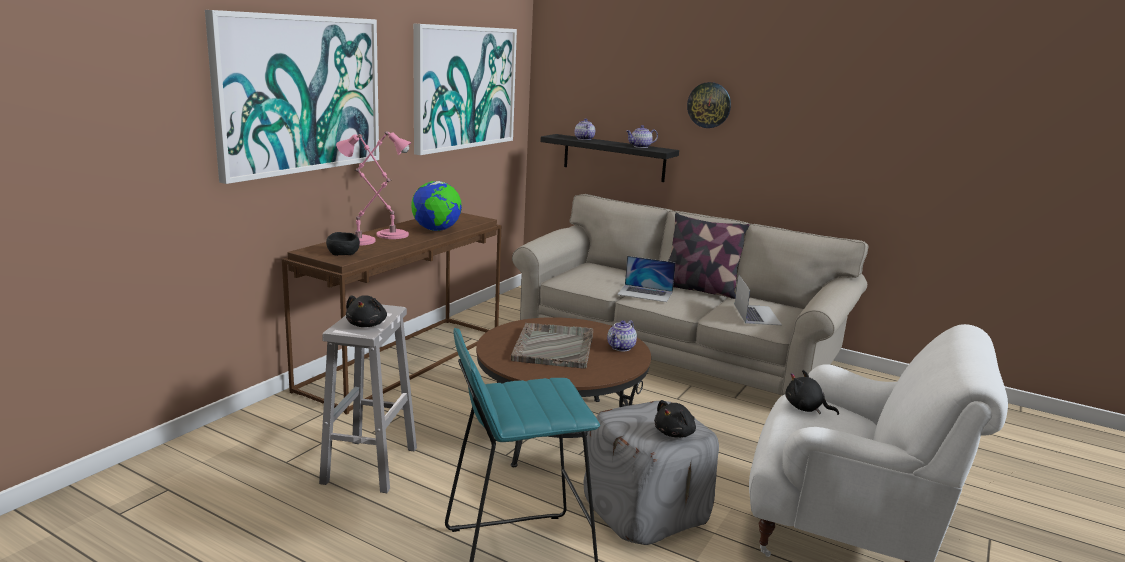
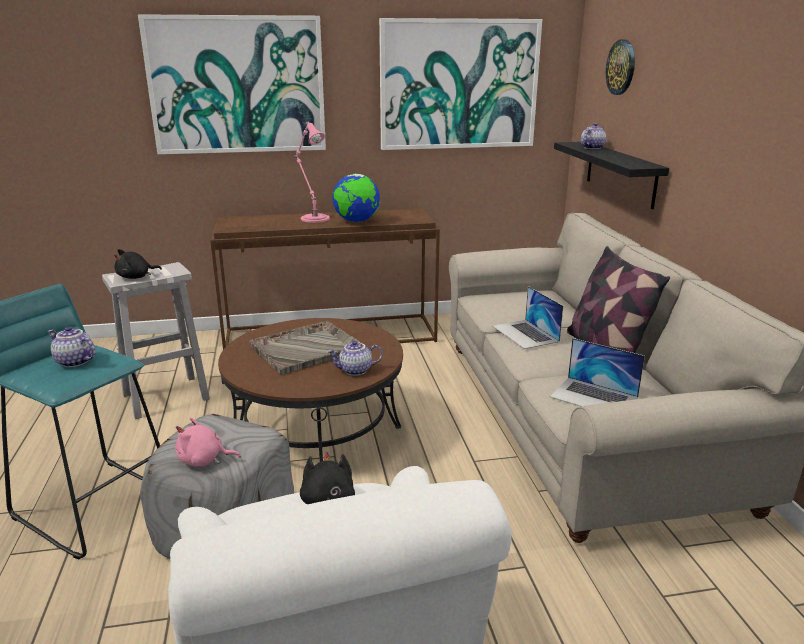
camera: 50 degrees right, 5 degrees up
black bowl [326,232,360,256] -> none
pink table lamp [336,134,390,246] -> none
teapot [626,125,658,148] -> teapot moved to [47,326,96,367]
black plush toy [654,400,696,438] -> pink plush toy [175,417,241,466]
wall clock [687,82,731,128] -> wall clock moved to [606,40,635,95]
laptop [735,274,782,325] -> laptop turned 75 degrees clockwise [550,338,645,407]

